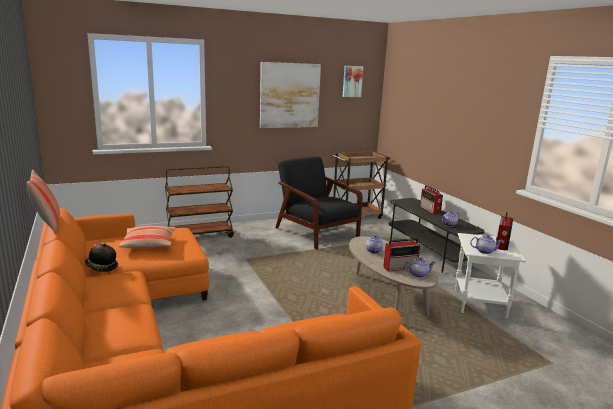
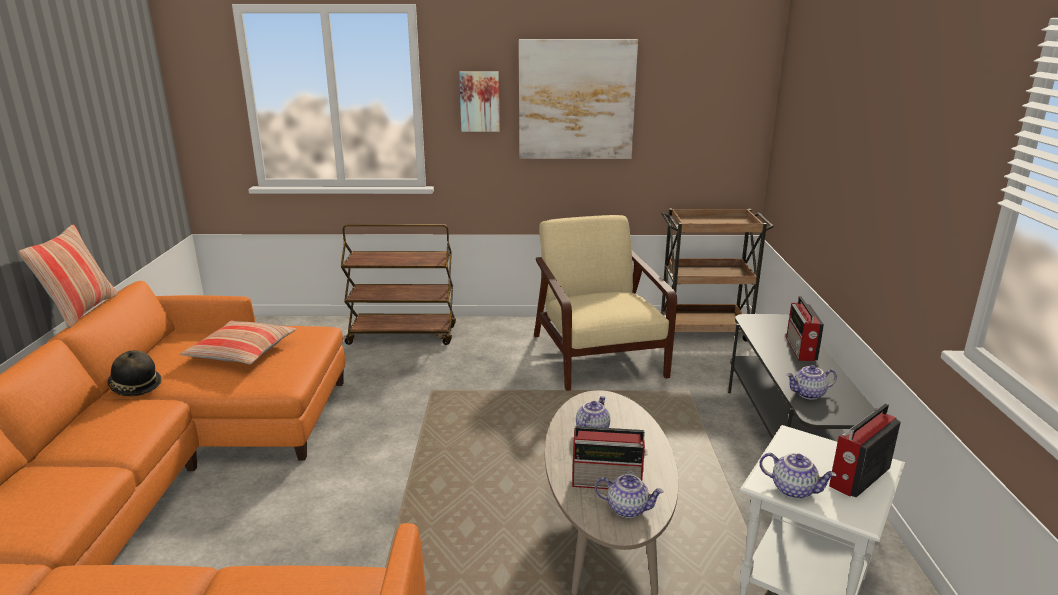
camera: 25 degrees right, 5 degrees up
black armchair [275,157,363,249] -> beige armchair [534,215,677,391]
picture [343,66,363,97] -> picture moved to [459,71,500,132]

